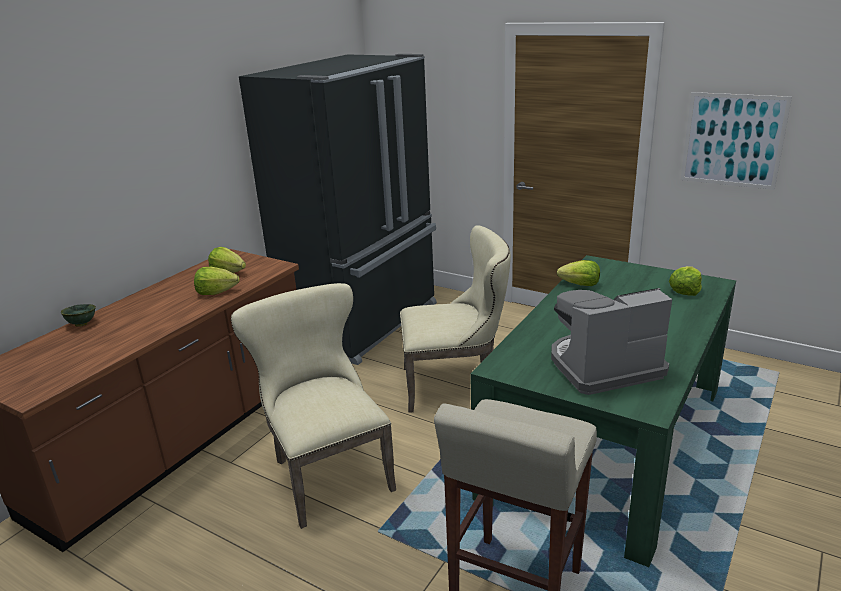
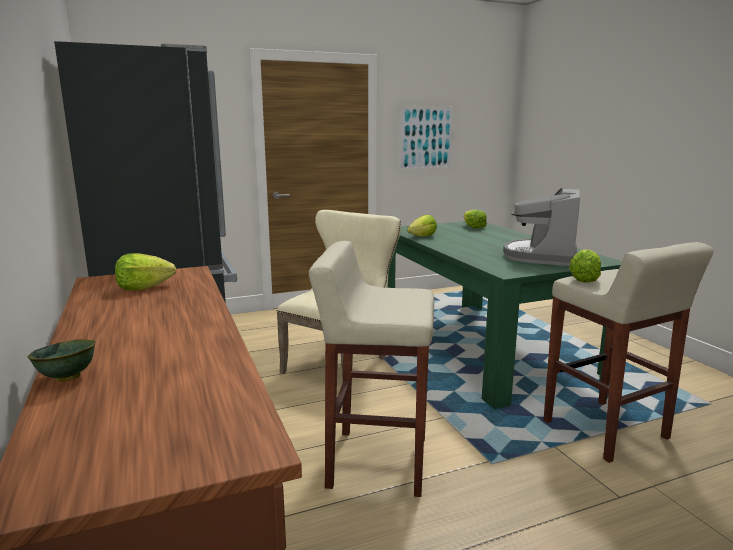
camera: 55 degrees left, 10 degrees down
lettuce [194,267,239,295] -> lettuce moved to [569,249,601,283]
beige chair [231,283,396,529] -> beige stool [309,241,434,497]

